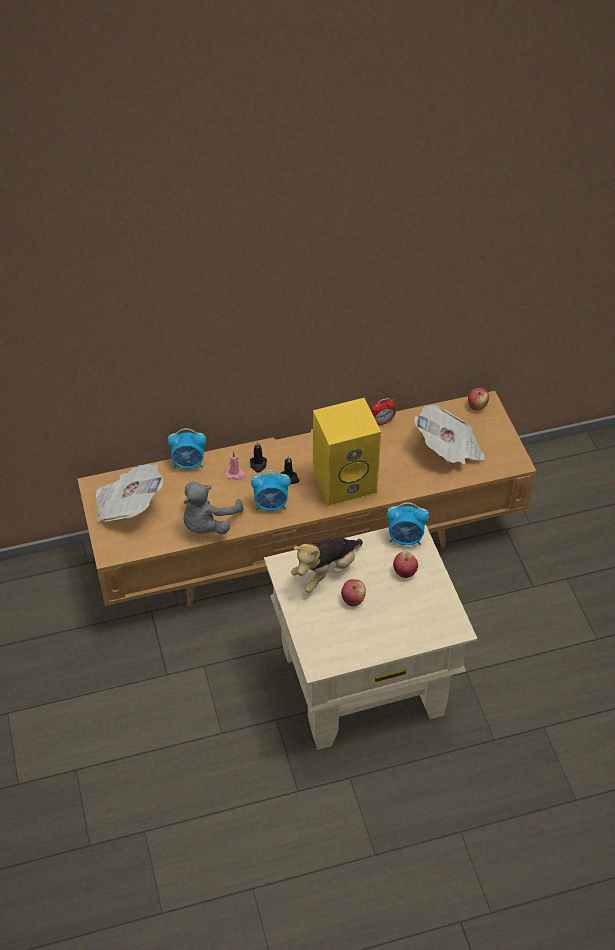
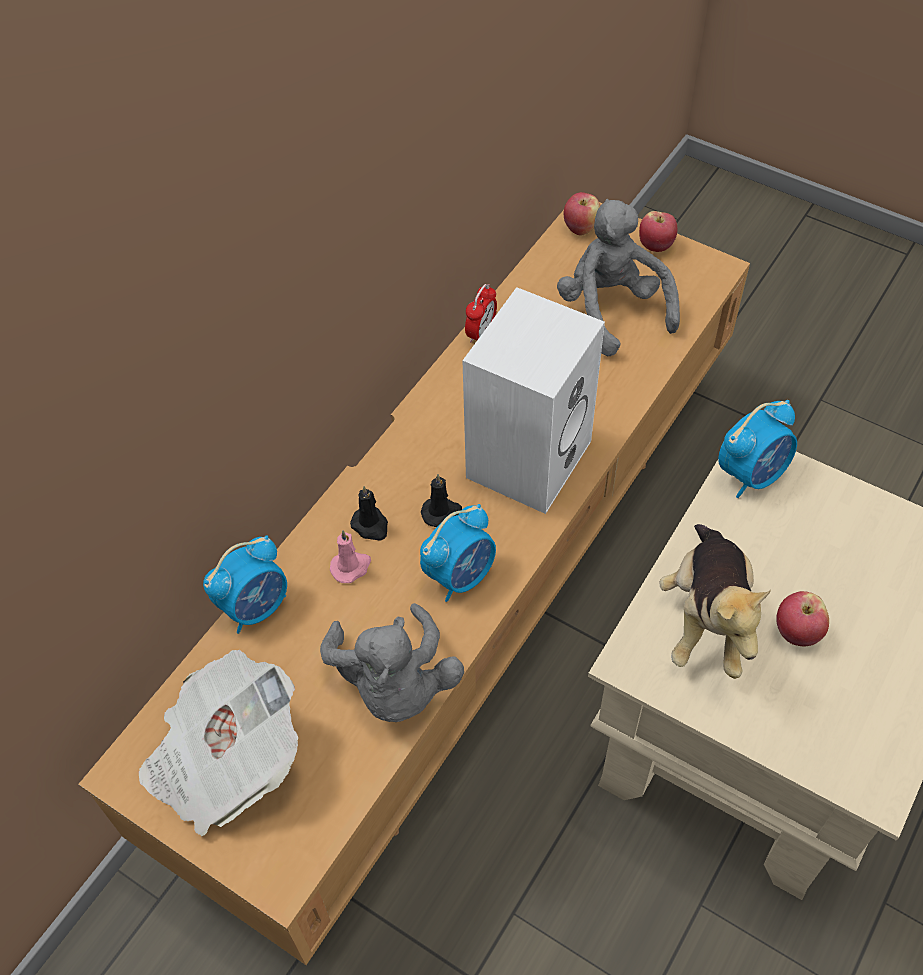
camera: 40 degrees left, 5 degrees up
yellow speaker [313,398,381,507] -> white speaker [462,287,605,514]
apple [393,551,418,578] -> apple moved to [639,211,677,252]
newspaper [414,405,485,464] -> grey plush toy [557,199,680,356]

